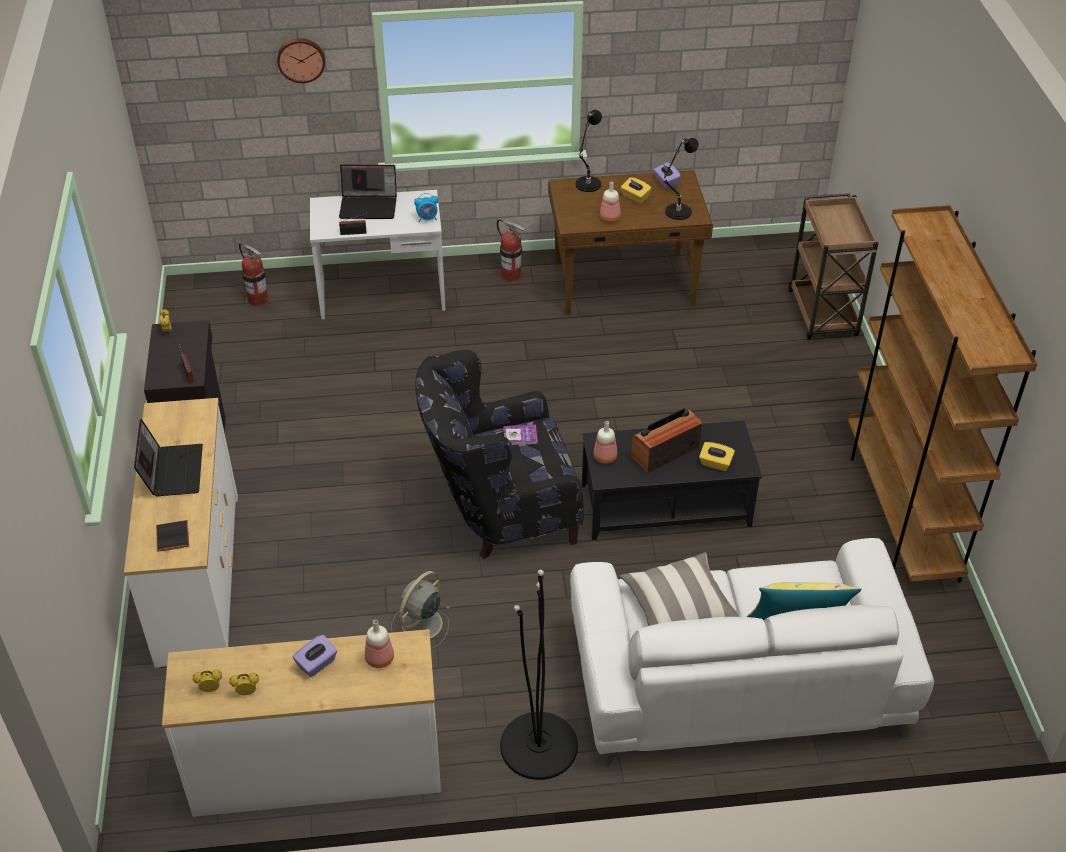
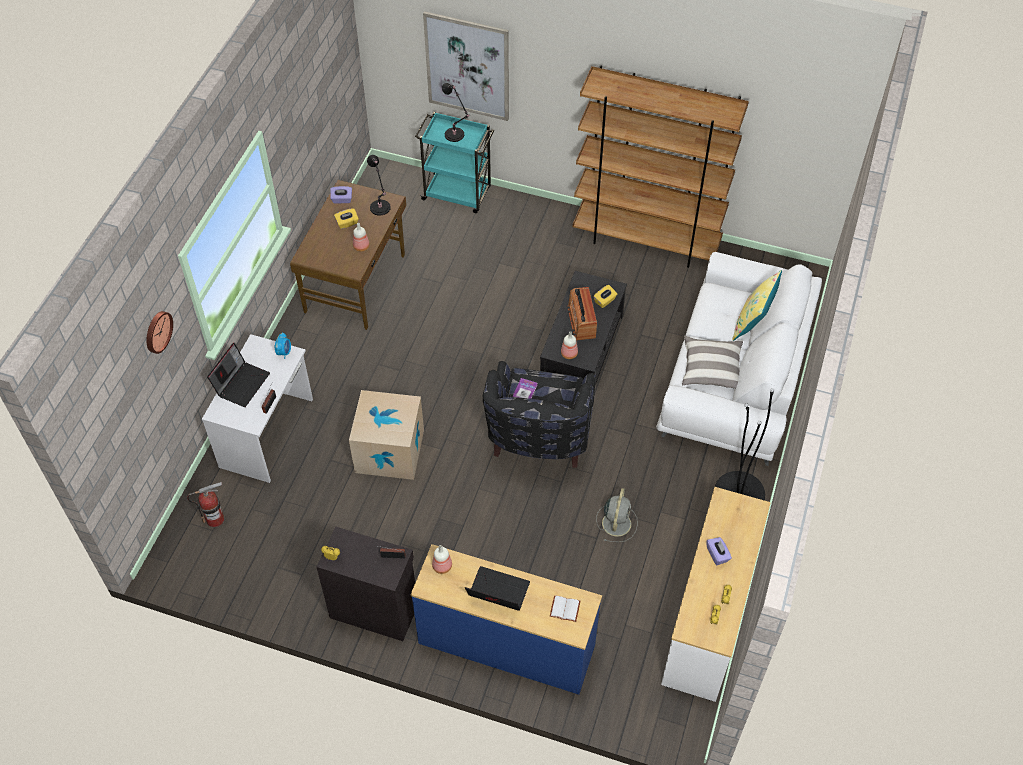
camera: 65 degrees left, 10 degrees up
white dresser [124,398,238,668] -> blue dresser [410,544,602,694]
black book [156,520,189,552] -> white book [550,595,580,622]
bottle [365,620,394,668] -> bottle moved to [432,545,452,574]
grey fan [391,571,451,649] -> grey fan turned 135 degrees counterclockwise [596,488,638,542]
fire extinguisher [497,219,525,282] -> none
black table lamp [575,110,602,192] -> black table lamp moved to [442,83,470,142]
brown cart [788,193,879,339] -> turquoise cart [415,112,495,213]
none -> cardboard box [349,390,424,480]
none -> picture [423,11,509,121]

